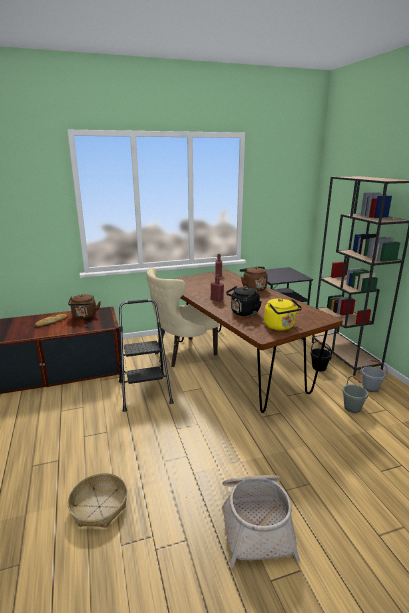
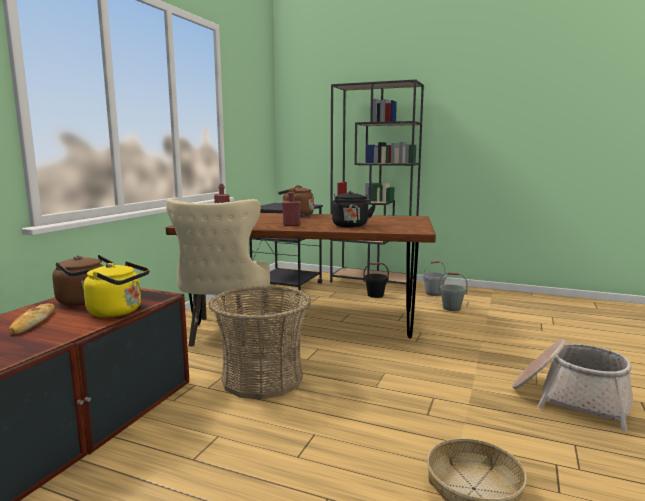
camera: 50 degrees left, 10 degrees down
black step ladder [119,299,174,412] -> basket [209,286,311,399]
yellow kettle [264,298,302,331] -> yellow kettle moved to [83,261,149,317]

